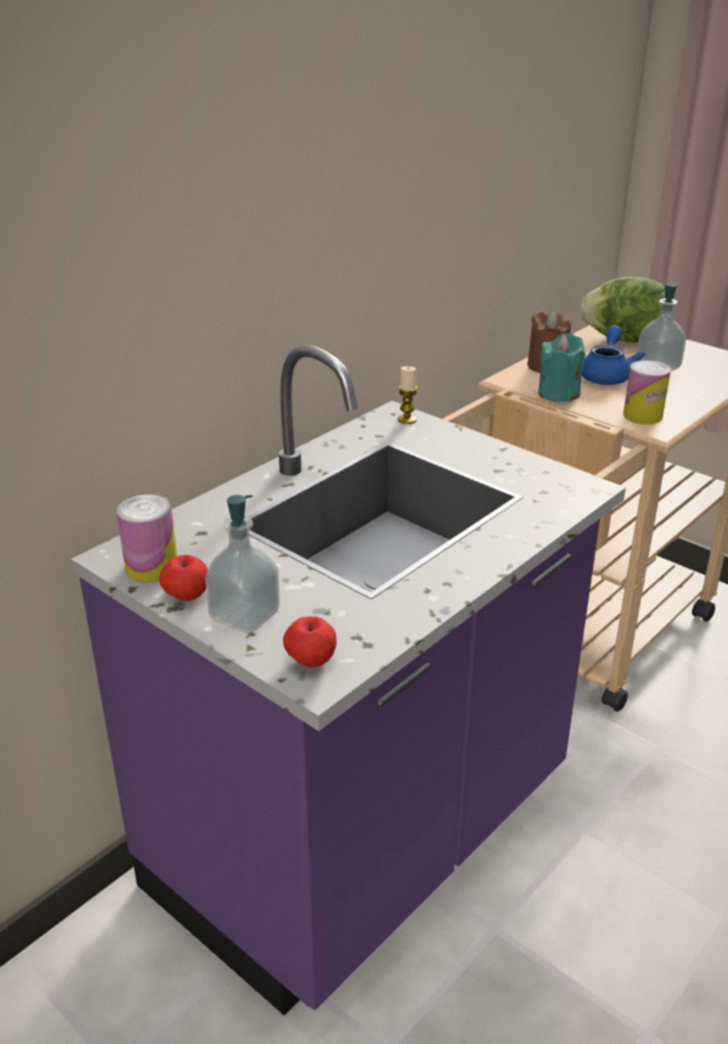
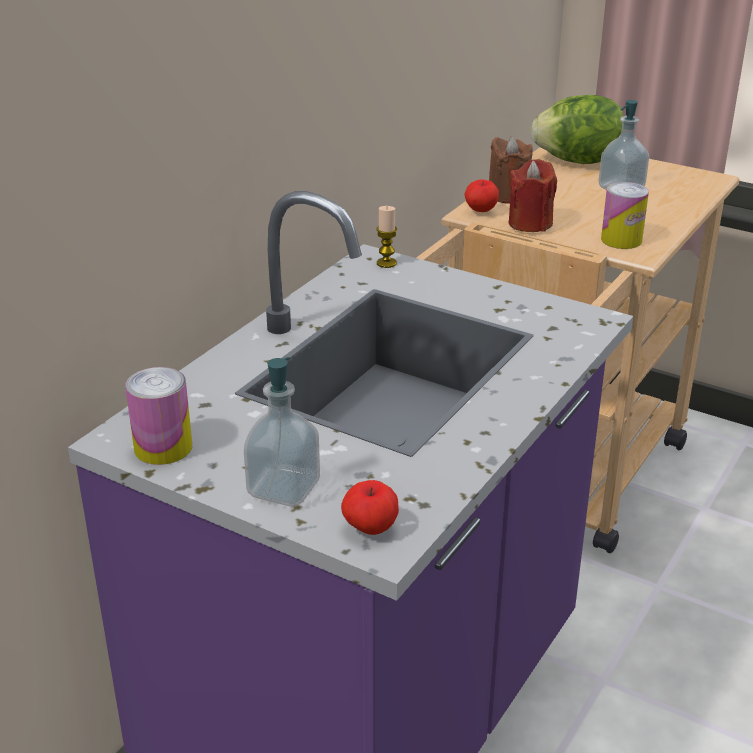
camera: 10 degrees left, 0 degrees up
apple [159,555,208,601] -> apple moved to [465,179,499,212]
turquoise candle [538,333,586,402] -> red candle [509,159,557,232]
blue teapot [582,325,646,385] -> none

